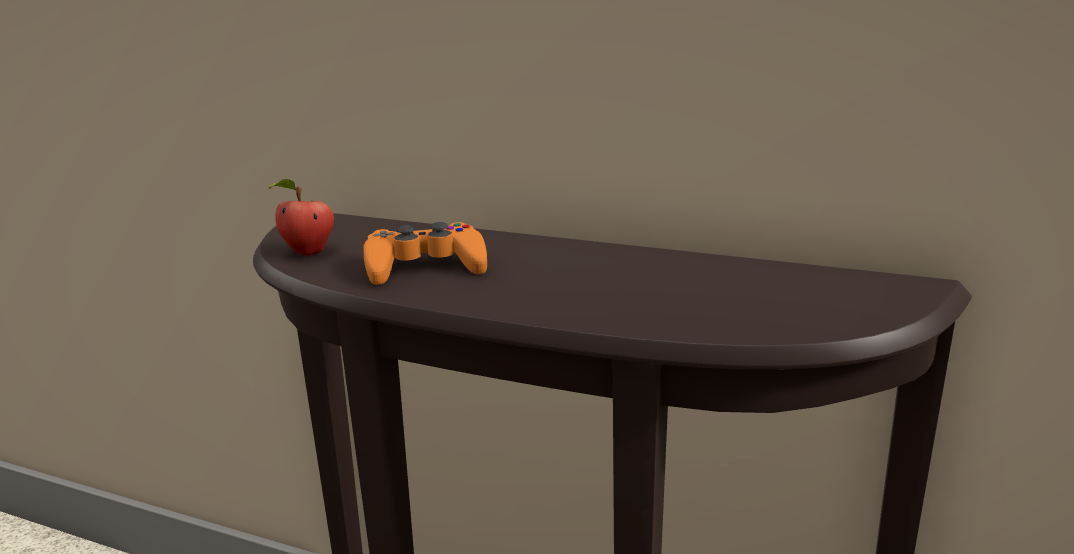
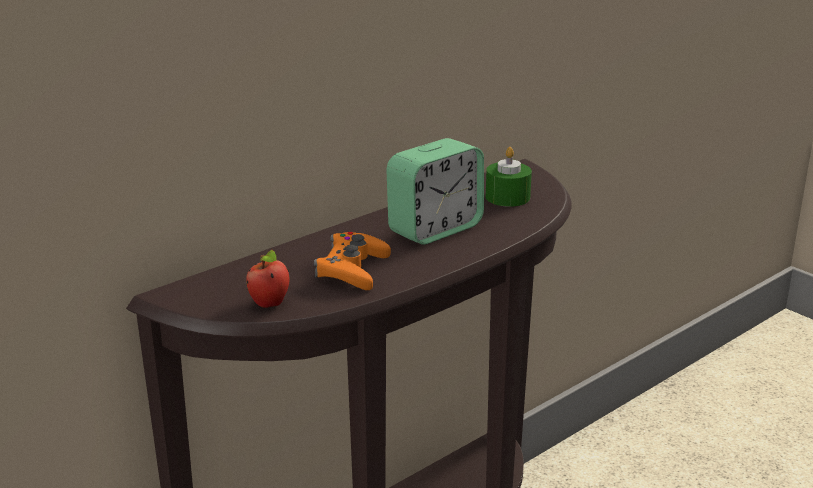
camera: 65 degrees left, 5 degrees up
none -> alarm clock [386,138,484,245]
none -> green candle [486,147,532,207]

